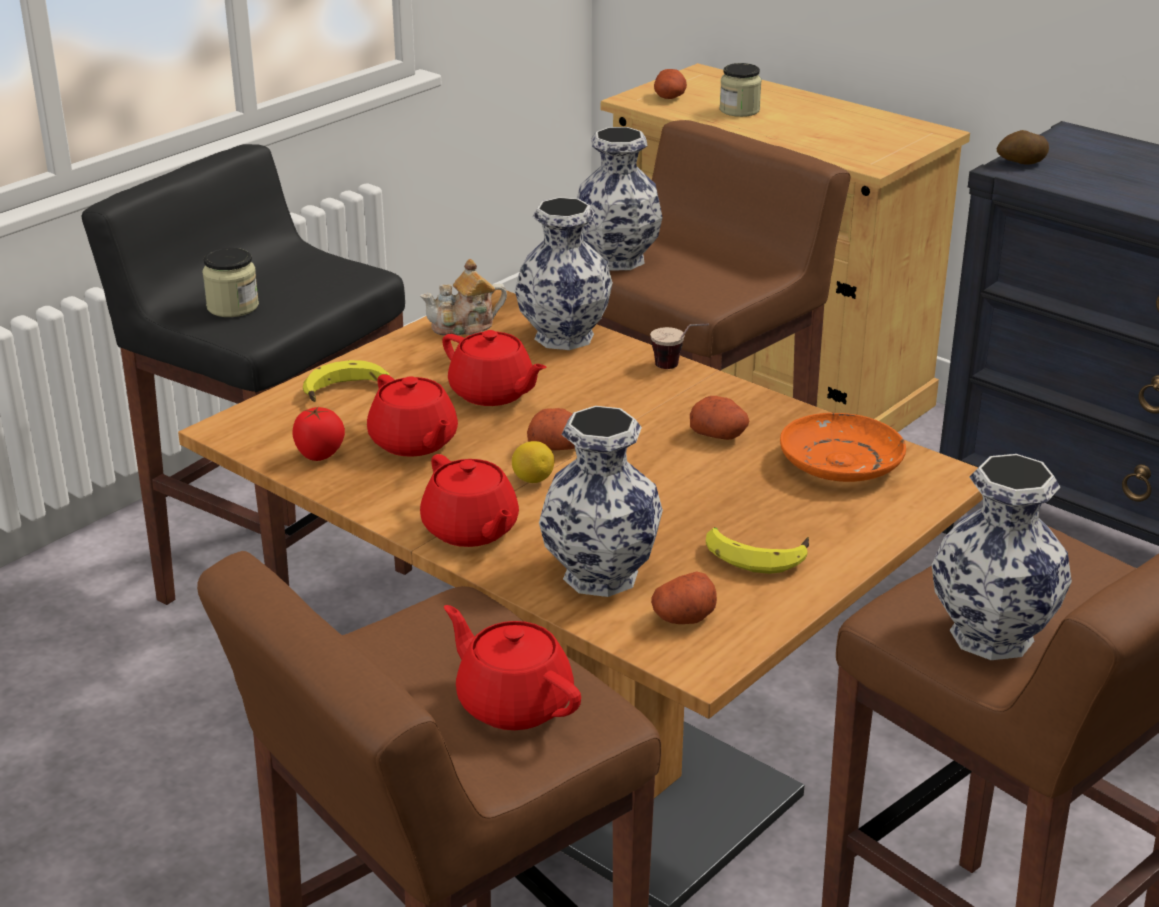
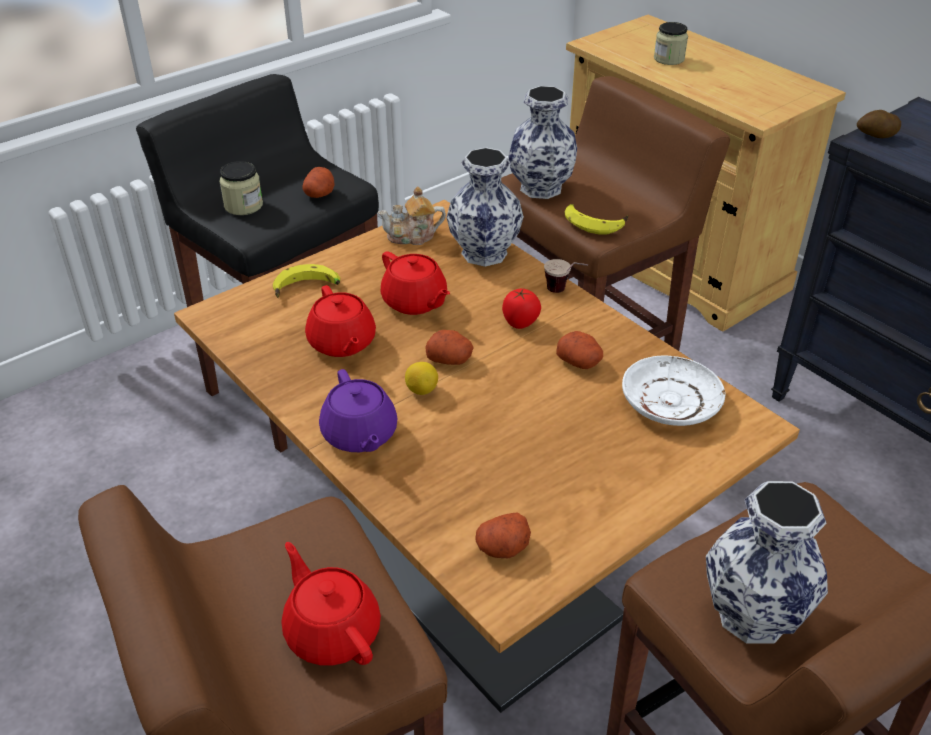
camera: 10 degrees right, 10 degrees up
tomato [292,407,345,461] -> tomato moved to [502,288,541,329]
red teapot [420,454,519,547] -> purple teapot [319,369,398,452]
vase [539,406,663,597] -> none
potato [654,69,687,99] -> potato moved to [302,167,335,198]
banana [706,527,809,574] -> banana moved to [564,204,628,235]
orange plate [780,413,906,482] -> white plate [622,356,726,426]

